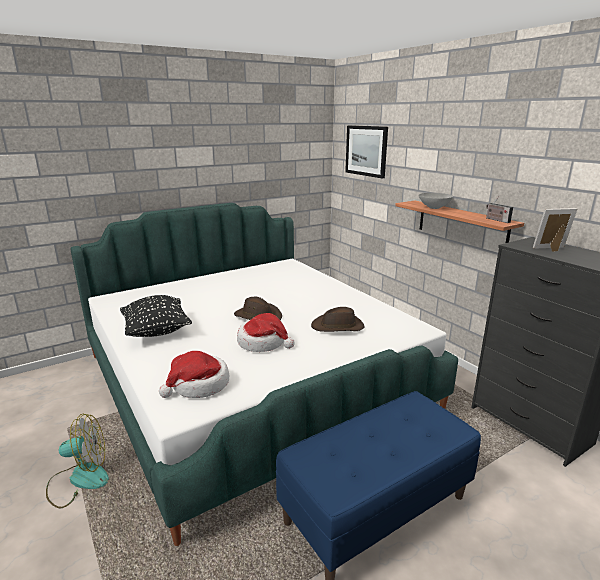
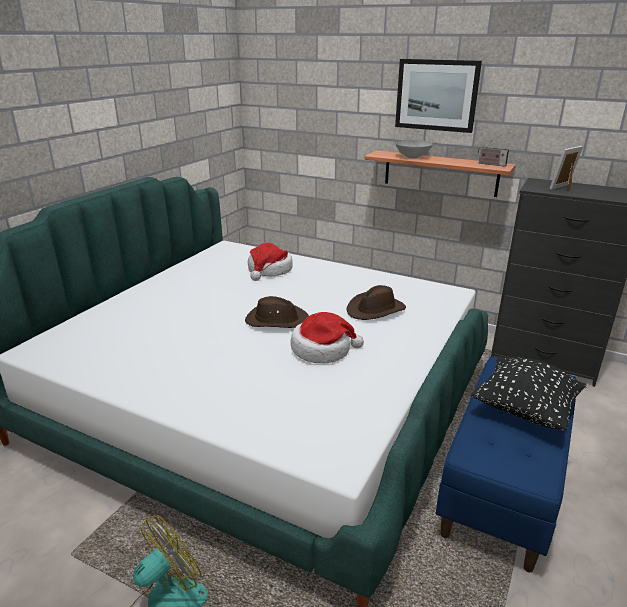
camera: 30 degrees left, 5 degrees up
black pillow [120,295,192,337] -> black pillow moved to [471,356,586,431]
hat [159,351,229,398] -> hat moved to [248,243,293,281]
picture [345,125,388,178] -> picture moved to [395,59,482,133]

